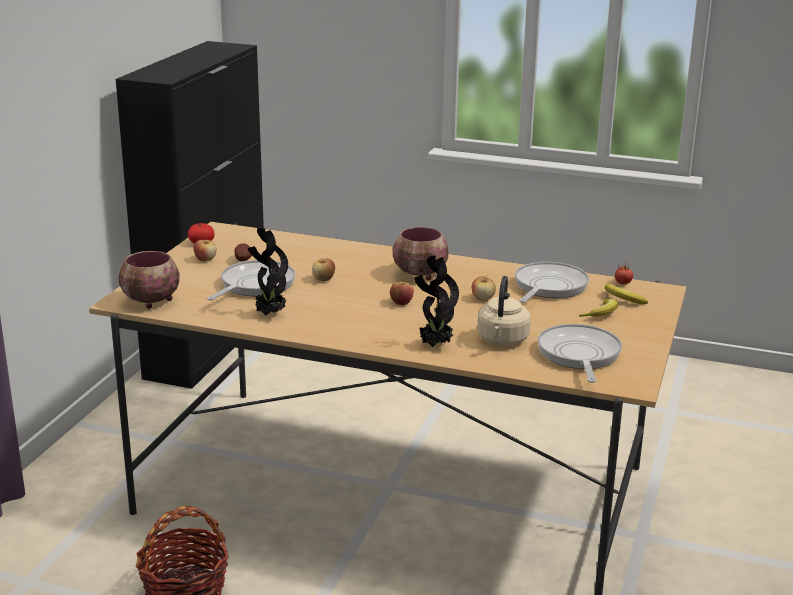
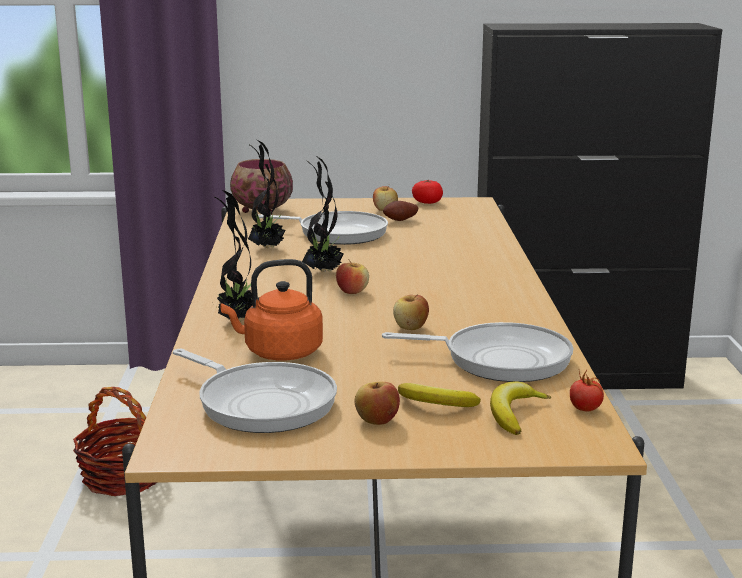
camera: 70 degrees right, 5 degrees down
apple [312,258,335,281] -> apple moved to [355,382,400,425]
bowl [393,227,449,280] -> none
beige kettle [478,276,531,346] -> orange kettle [220,259,323,360]
frying pan [538,324,622,383] -> frying pan turned 60 degrees clockwise [173,349,337,433]
none -> potted plant [302,155,344,272]

